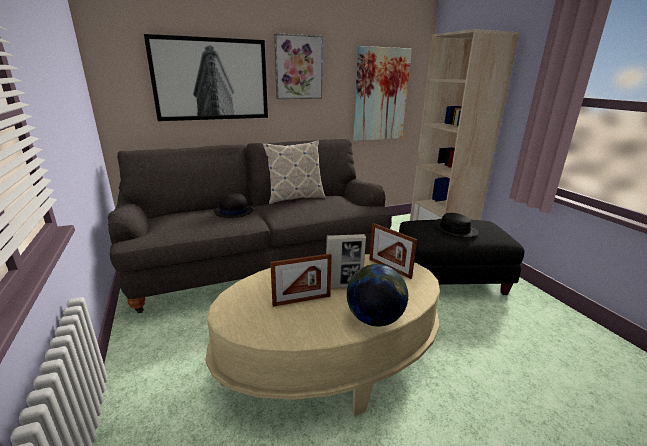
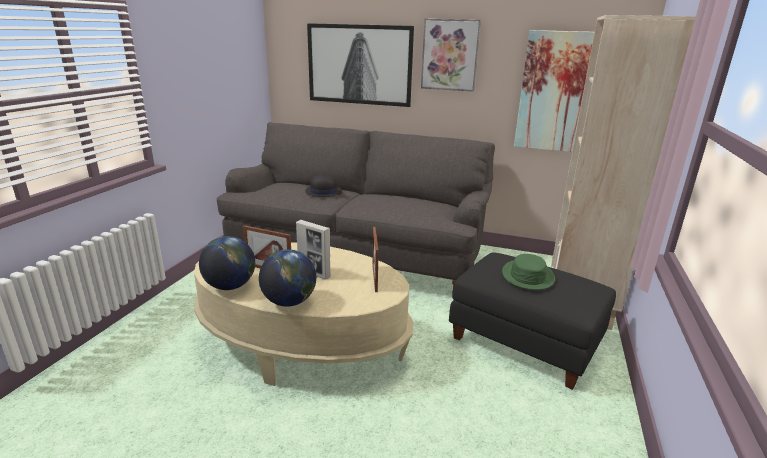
camera: 40 degrees right, 0 degrees up
pillow [262,140,325,204] -> none
black hat [433,213,479,237] -> green hat [502,254,555,290]
none -> globe [199,236,255,290]

